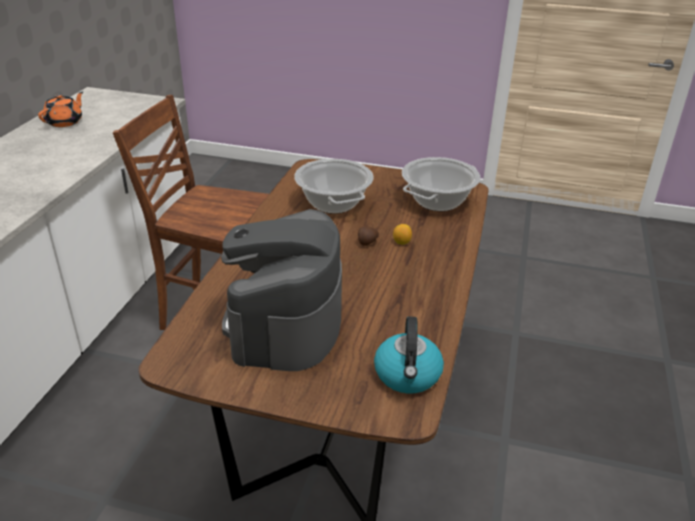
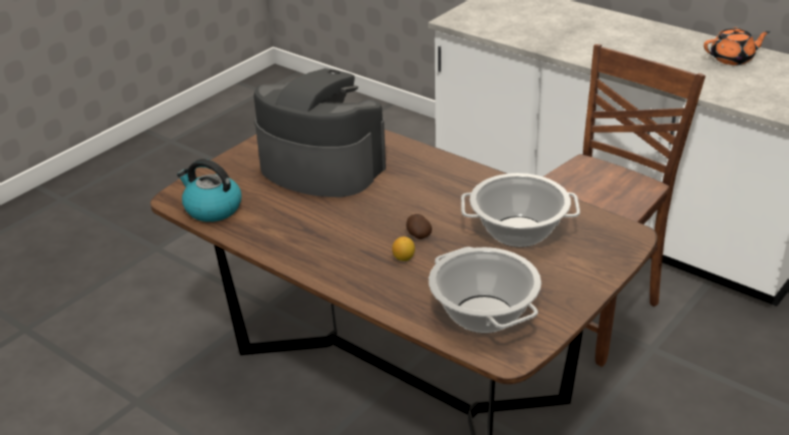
camera: 115 degrees right, 0 degrees up
orange teapot [38,92,83,127] -> orange teapot turned 60 degrees counterclockwise [704,27,770,65]

